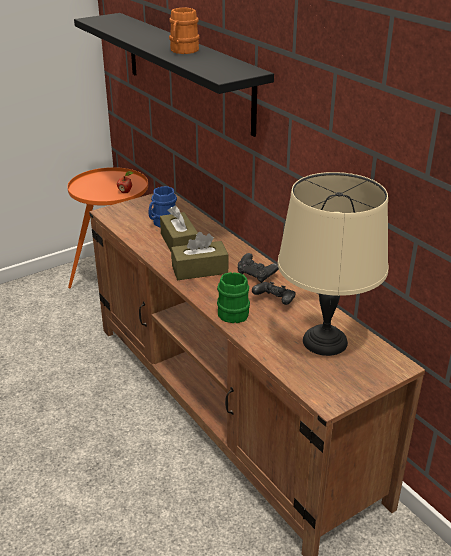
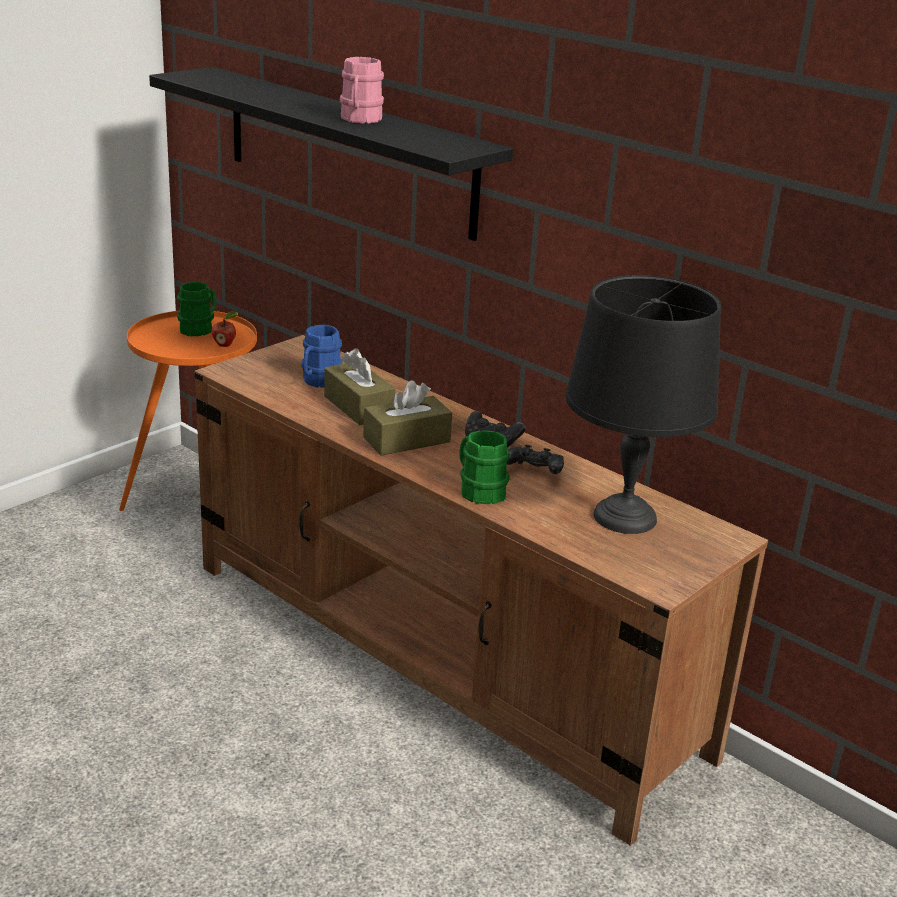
camera: 15 degrees left, 5 degrees down
orange mug [169,7,199,54] -> pink mug [340,57,384,124]
beige table lamp [278,172,389,356] -> black table lamp [565,275,721,534]
none -> green mug [177,282,216,336]

